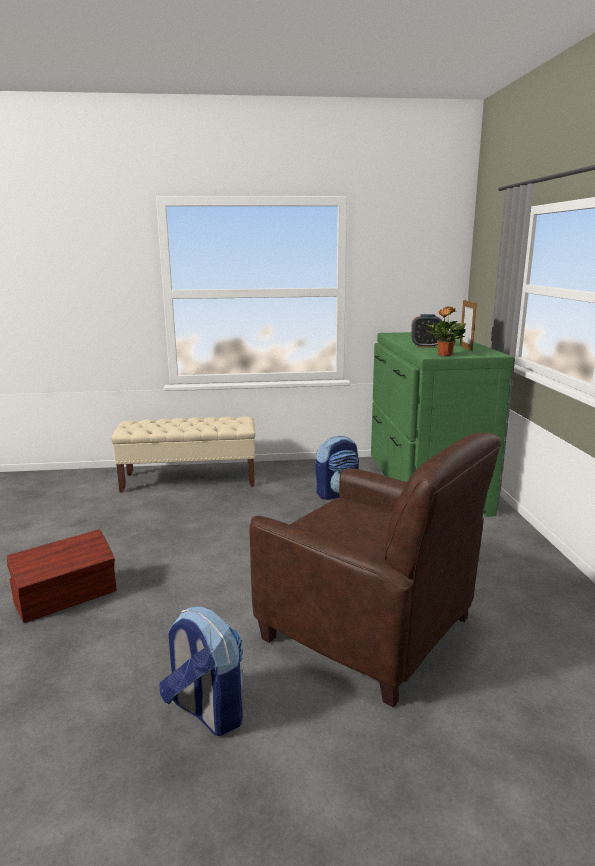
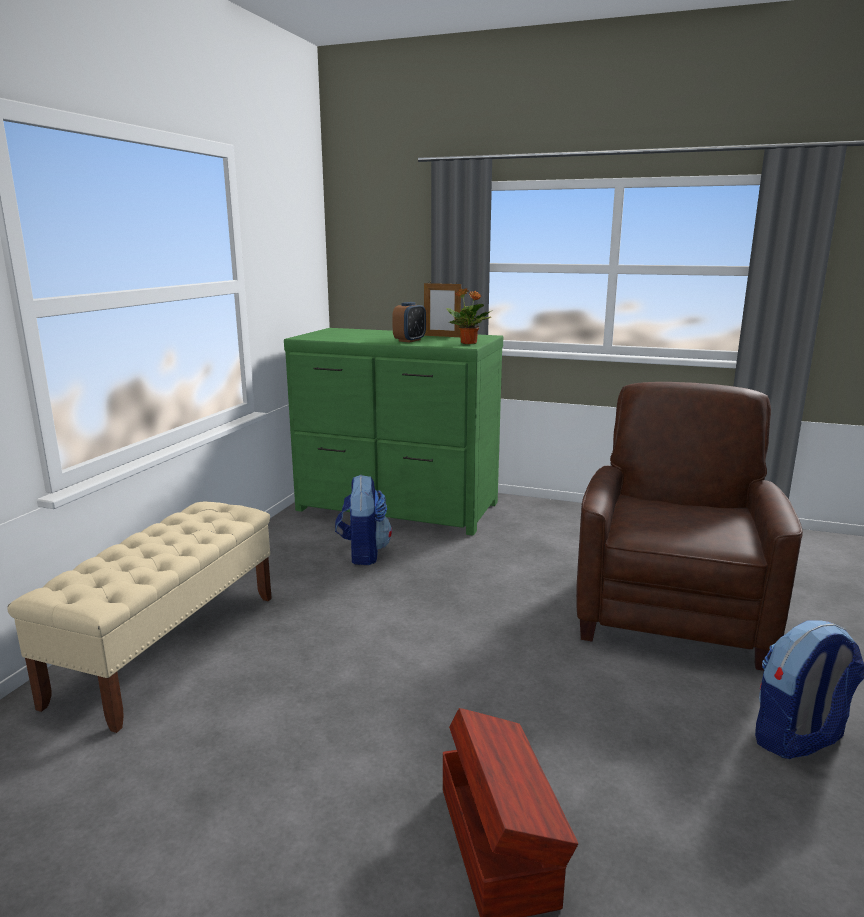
camera: 65 degrees left, 0 degrees up
brown armchair [250,433,501,708] -> brown armchair turned 45 degrees counterclockwise [576,382,803,671]

